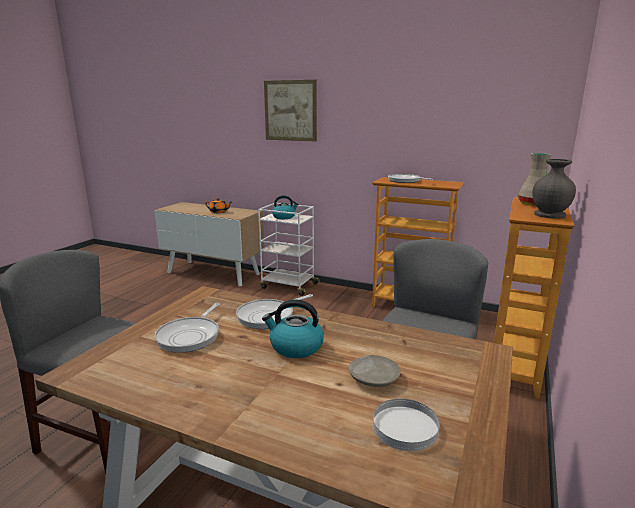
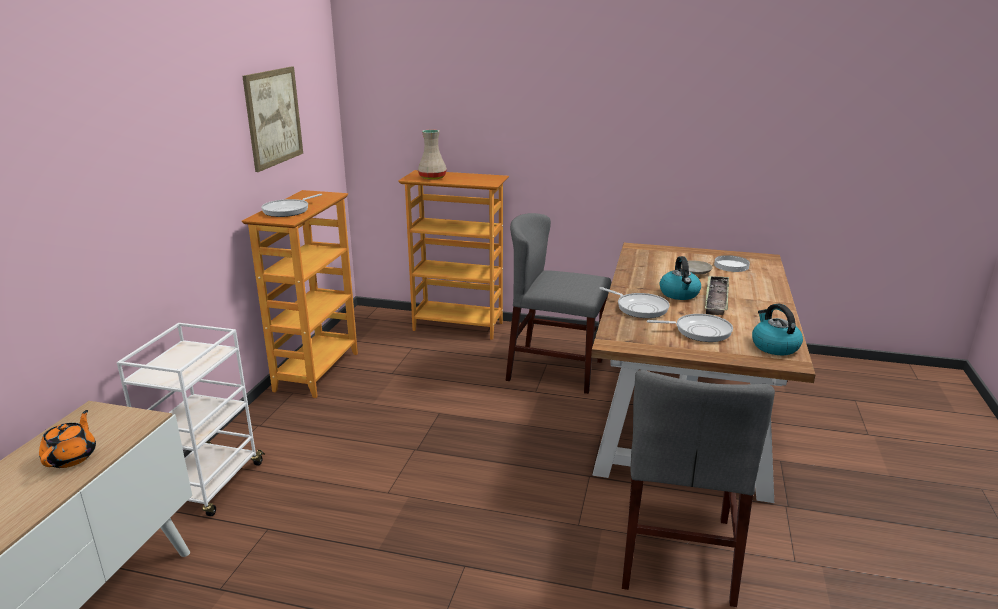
camera: 100 degrees left, 5 degrees up
picture [264,80,317,141] -> picture moved to [242,67,303,172]
kettle [272,195,299,219] -> kettle moved to [752,304,803,355]
grey vase [532,159,576,219] -> none
none -> tray [705,276,729,315]

